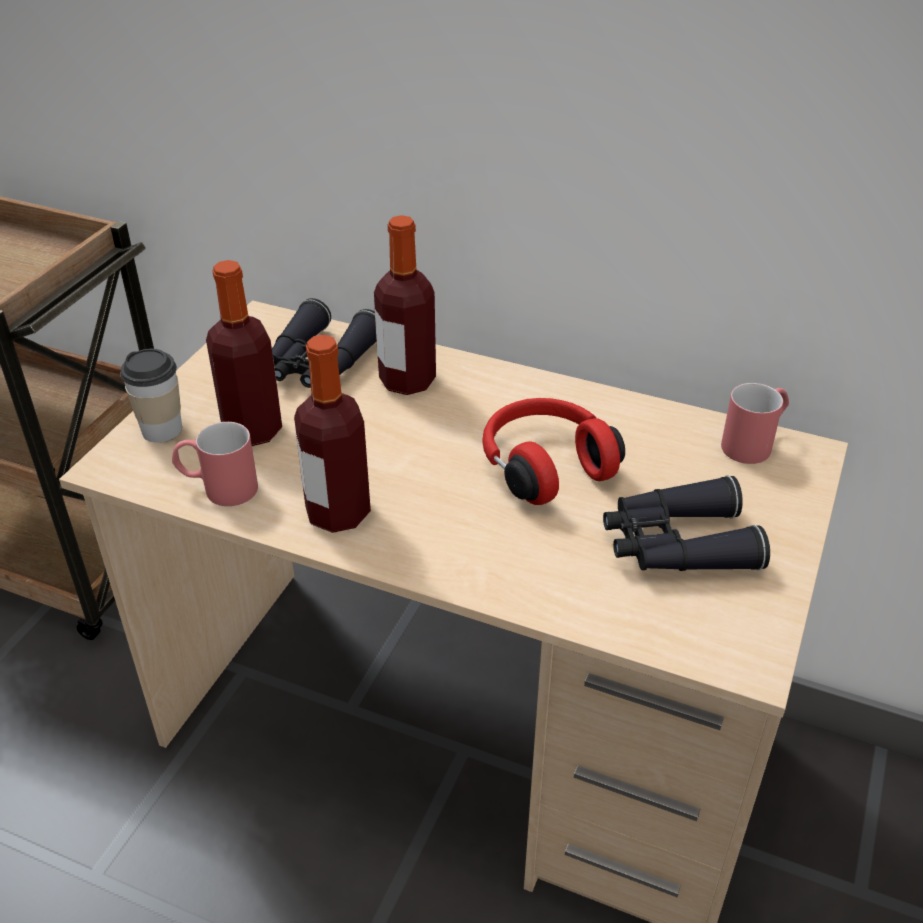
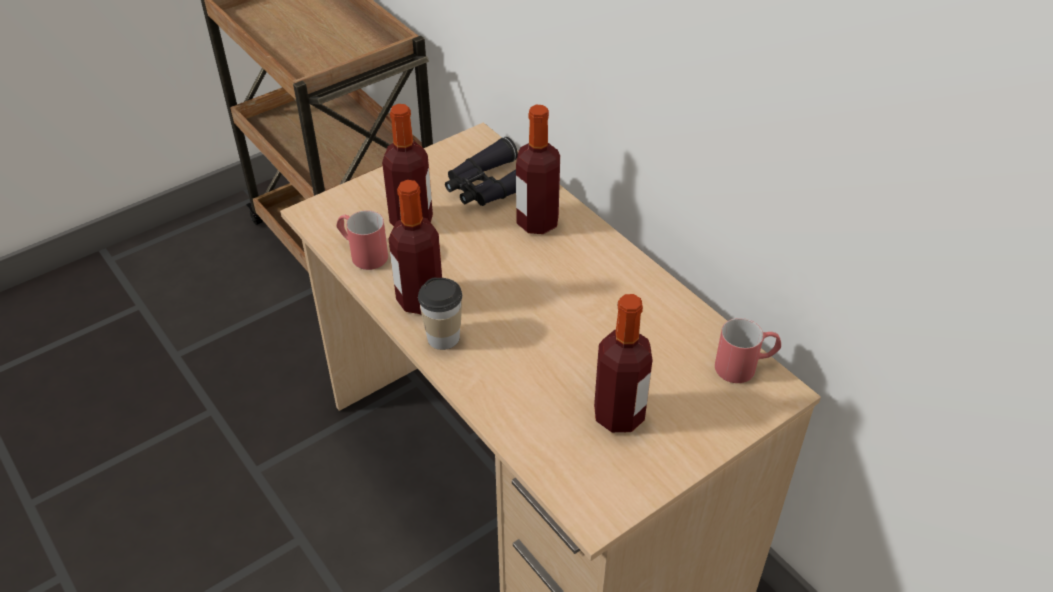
camera: 30 degrees right, 5 degrees up
cup [120,349,182,443] -> cup moved to [418,278,462,350]
red headphones [482,398,625,505] -> none
black binoculars [603,476,770,571] -> bottle [594,294,652,433]

